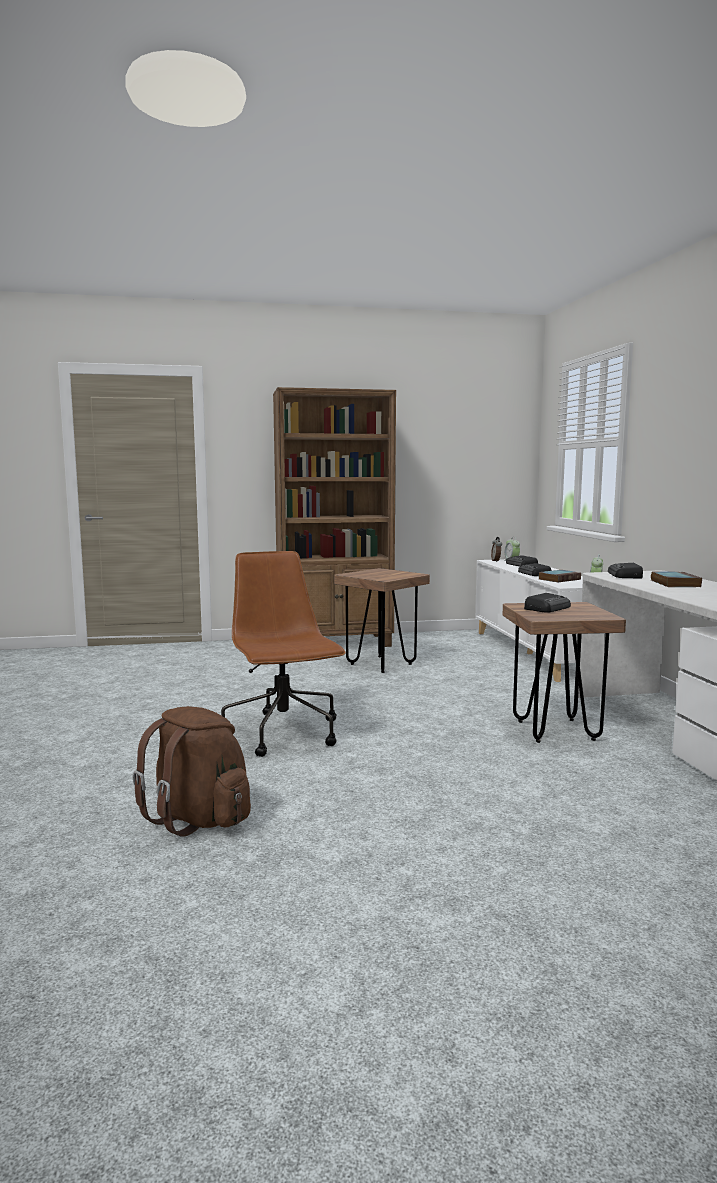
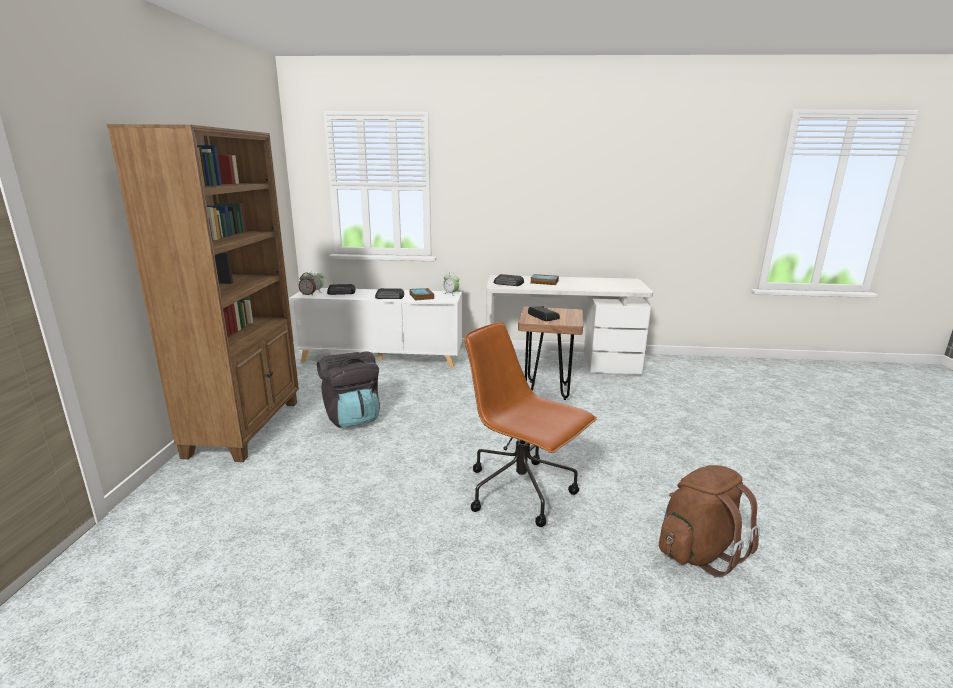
camera: 75 degrees left, 10 degrees up
brown office chair [221,551,346,757] -> brown office chair turned 45 degrees clockwise [465,322,597,527]
brown stool [334,568,430,673] -> black backpack [317,351,380,428]

